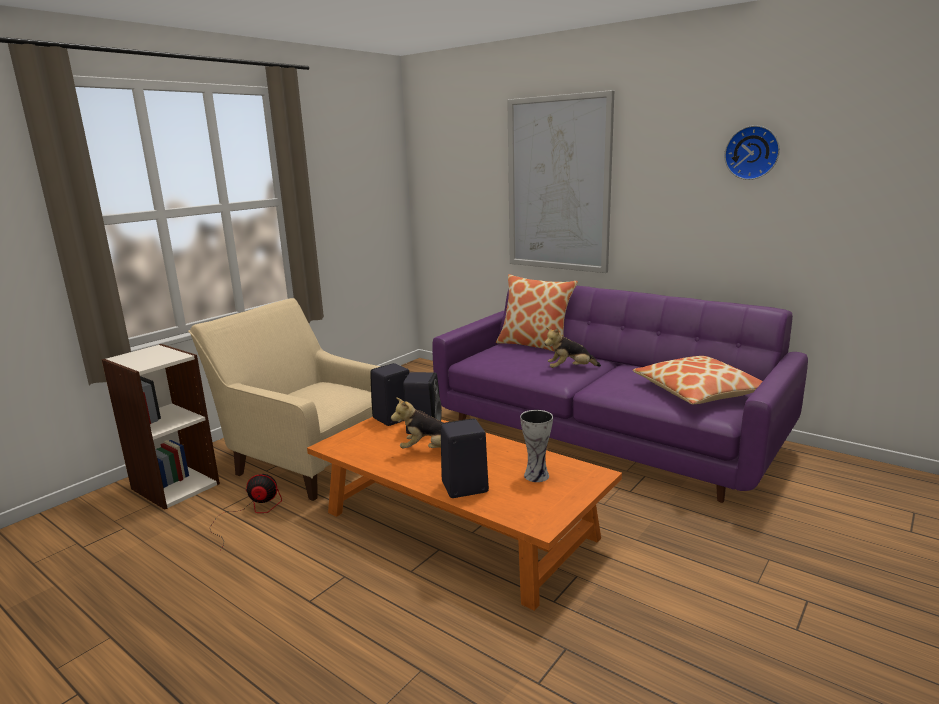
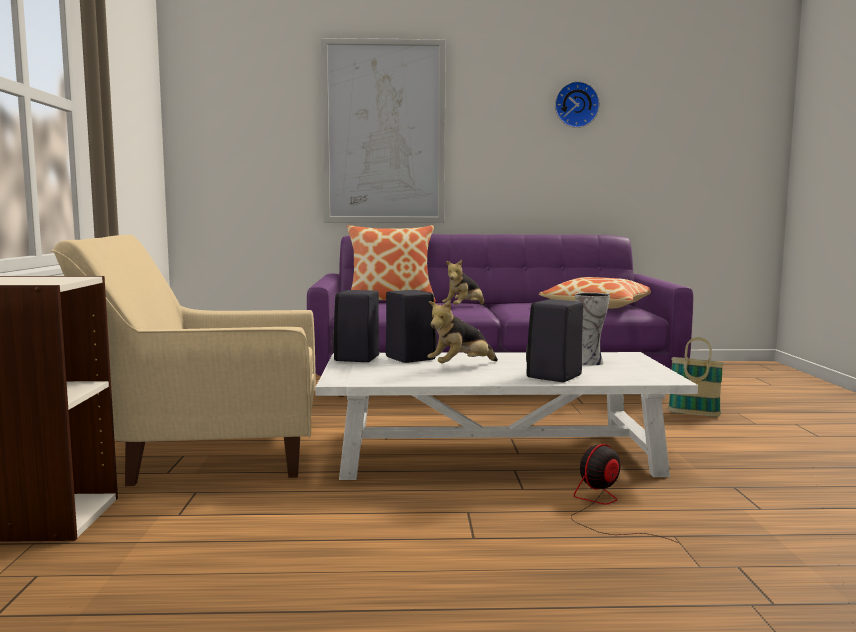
camera: 40 degrees left, 10 degrees down
fan [210,474,282,549] -> fan moved to [571,444,679,543]
orange coffee table [307,417,622,611] -> white coffee table [315,352,698,480]
none -> basket [668,337,724,416]

